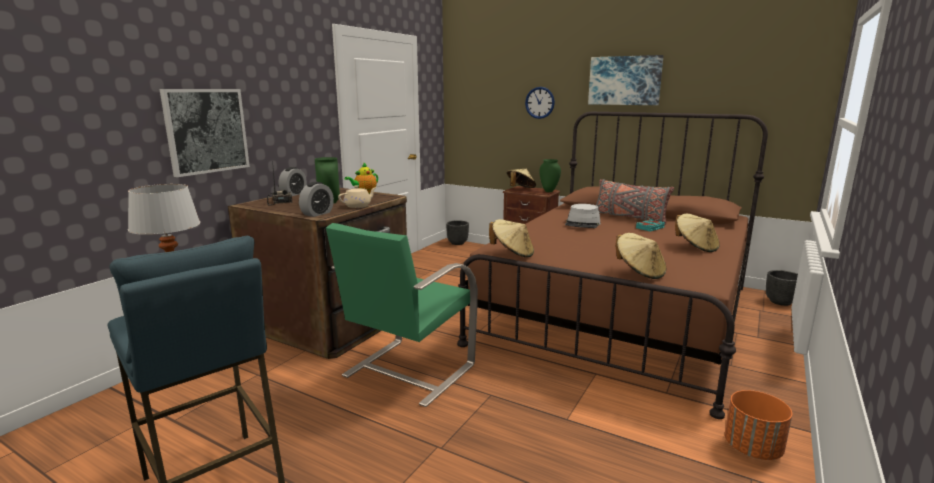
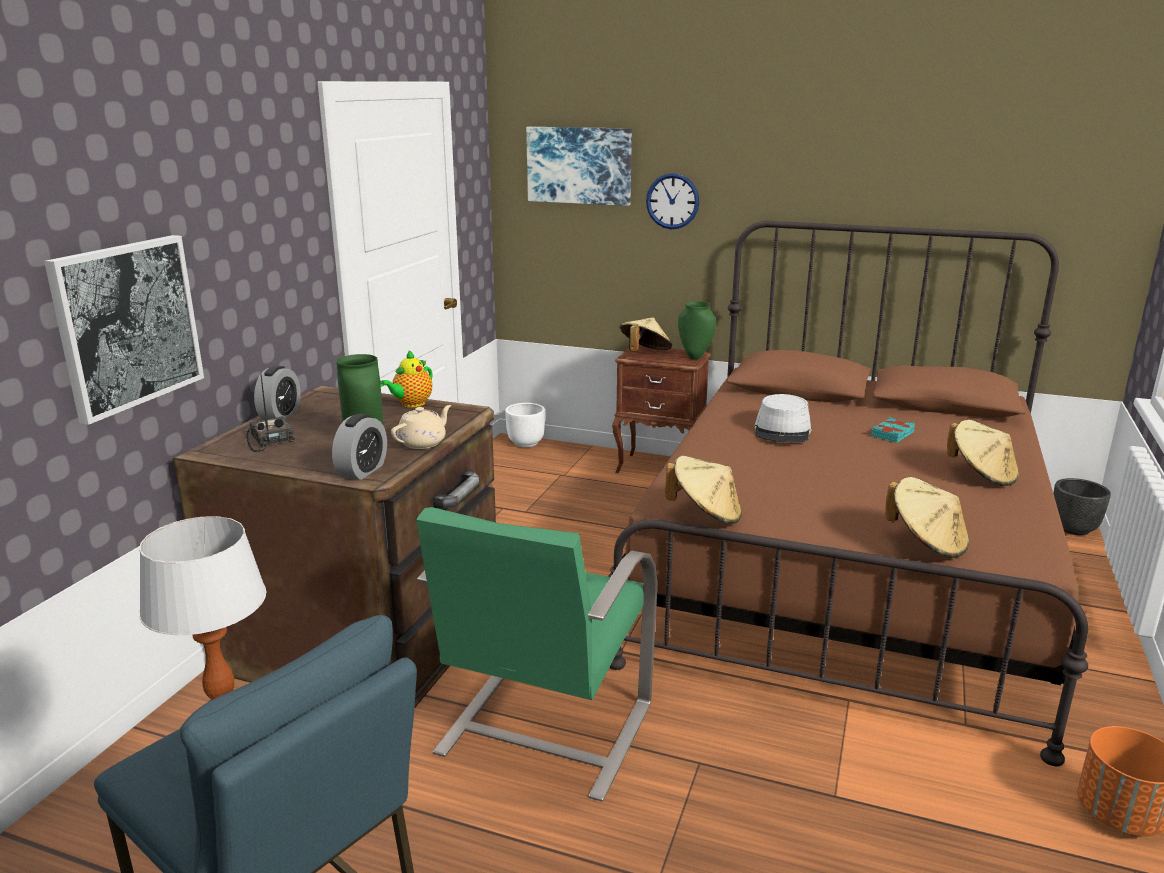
camera: 10 degrees left, 5 degrees up
black planter [446,220,469,245] -> white planter [505,403,545,447]
picture [588,55,664,105] -> picture moved to [526,127,632,206]
grey pillow [596,179,674,225] -> none

